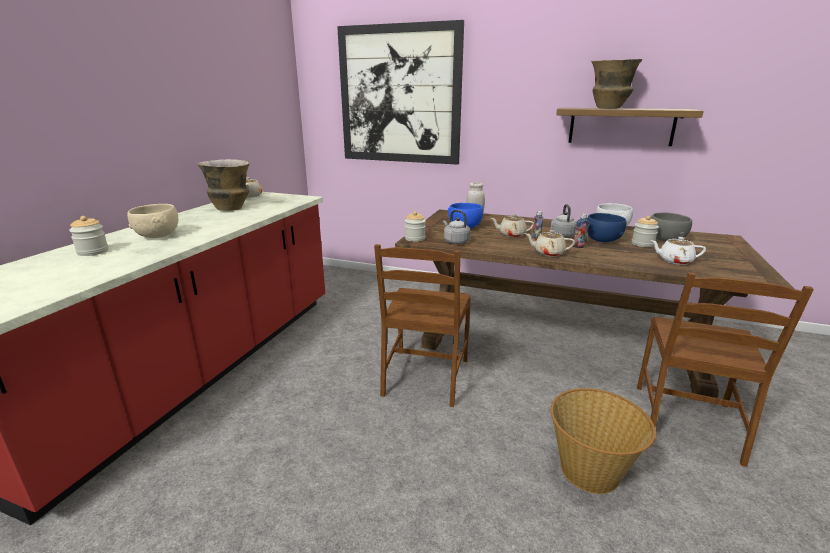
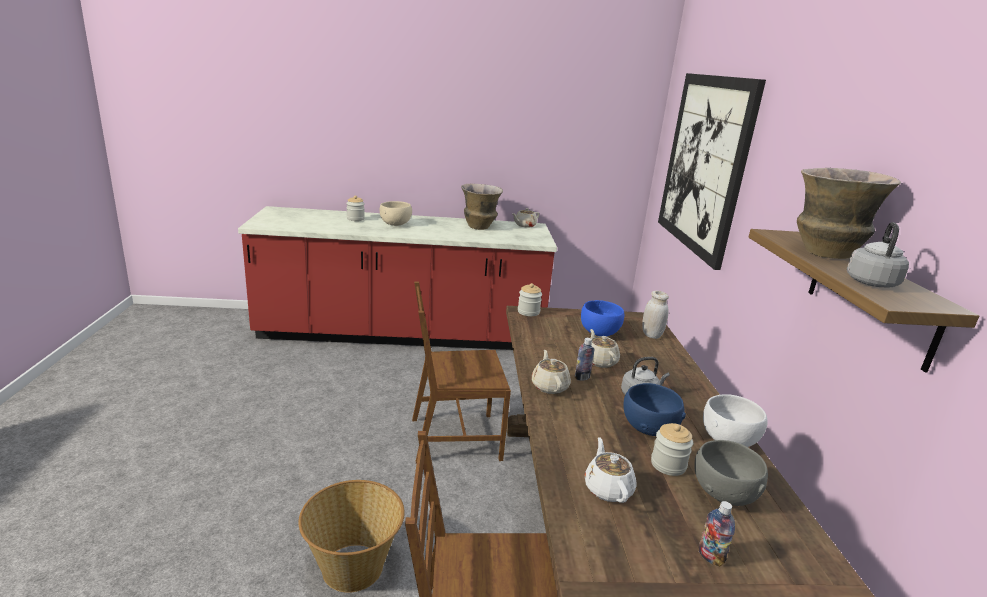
camera: 65 degrees right, 0 degrees up
grey kettle [443,210,470,244] -> grey kettle moved to [847,222,909,287]
bottle [573,213,589,248] -> bottle moved to [699,501,735,567]

